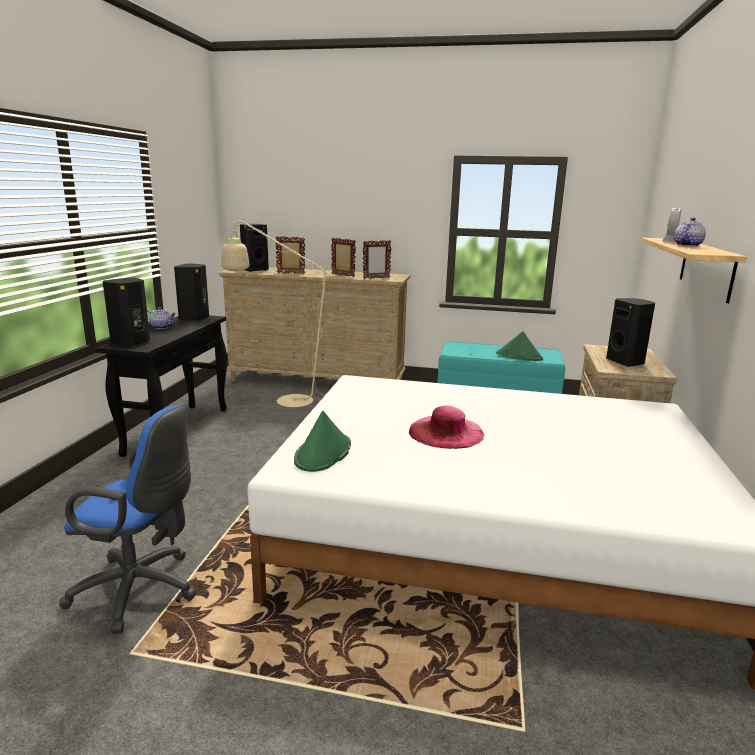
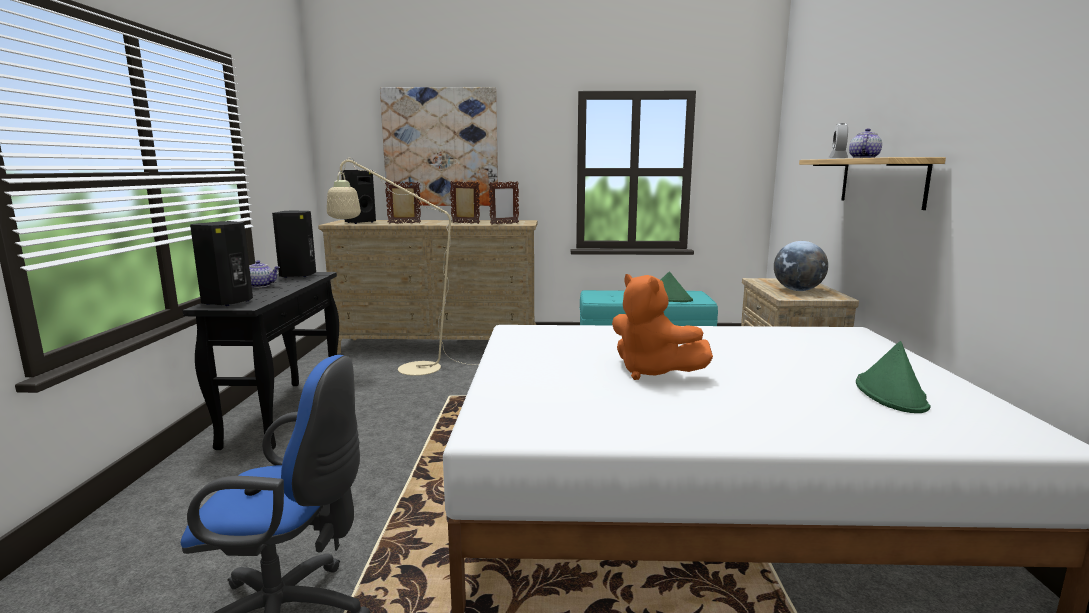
camera: 10 degrees left, 5 degrees down
green hat [294,411,351,472] -> green hat moved to [856,341,931,413]
pink hat [409,406,484,449] -> orange plush toy [612,274,713,380]
black speaker [606,298,655,367] -> globe [774,241,828,291]
none -> picture [380,87,498,206]

